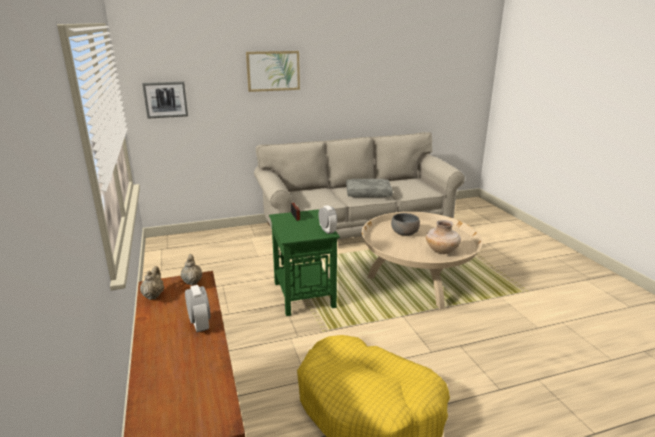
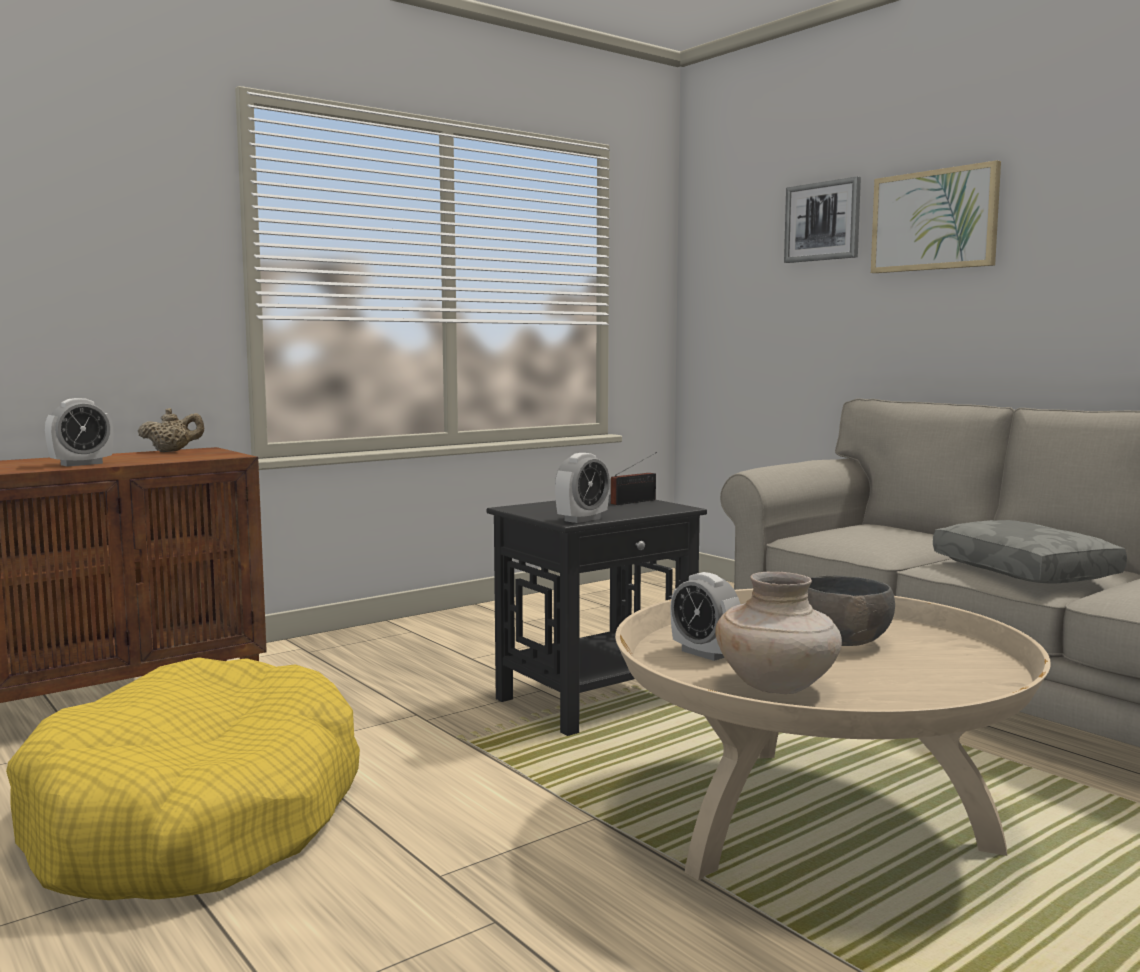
camera: 70 degrees right, 15 degrees down
picture [142,82,188,119] -> picture moved to [784,177,861,263]
beige teapot [180,254,202,285] -> none
green side table [269,209,340,316] -> black side table [487,494,707,736]
none -> alarm clock [671,572,740,661]

